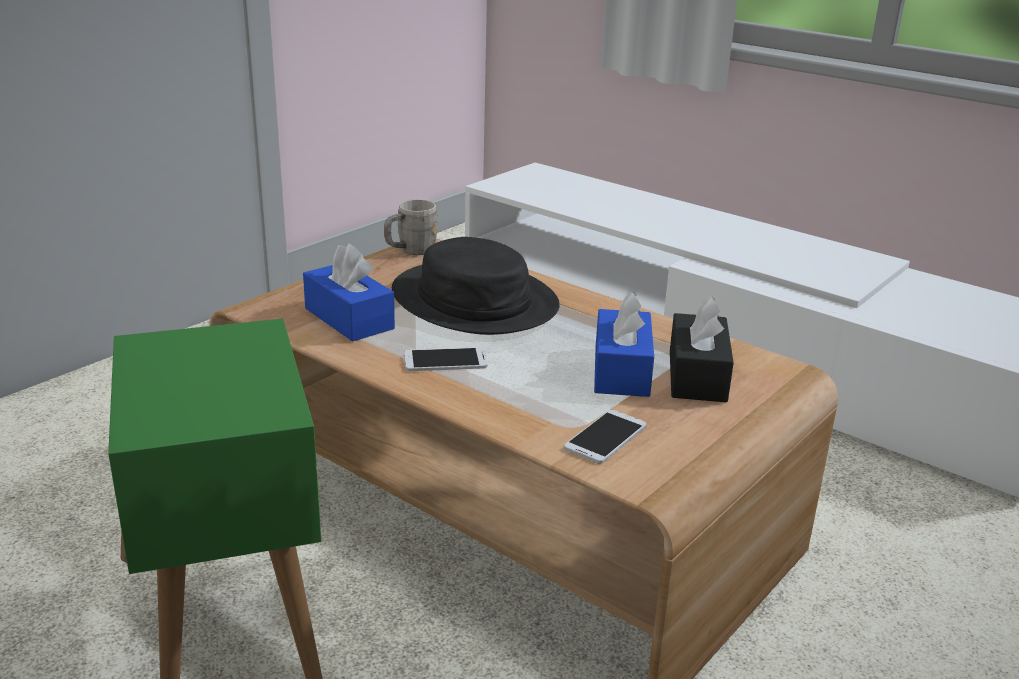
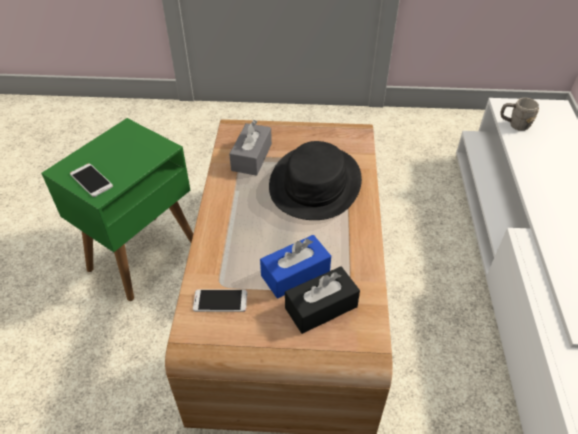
camera: 55 degrees right, 20 degrees up
blue tissue box [303,243,395,342] -> grey tissue box [229,120,272,176]
grey mug [384,199,438,255] -> grey mug moved to [500,98,539,131]
phone [404,347,488,371] -> phone moved to [70,163,113,197]

